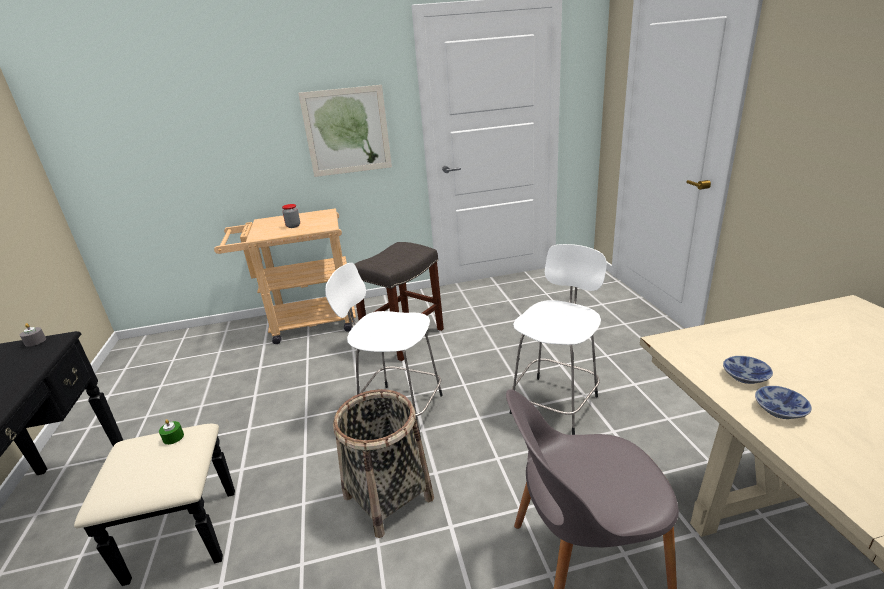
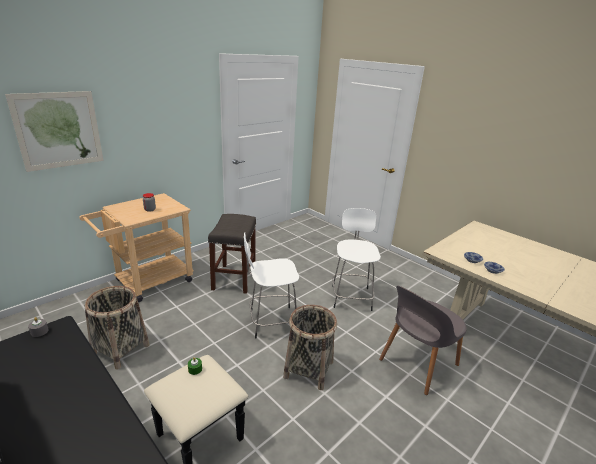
camera: 35 degrees left, 0 degrees up
picture [298,85,392,177] -> picture moved to [5,91,103,172]
none -> basket [85,286,150,370]

